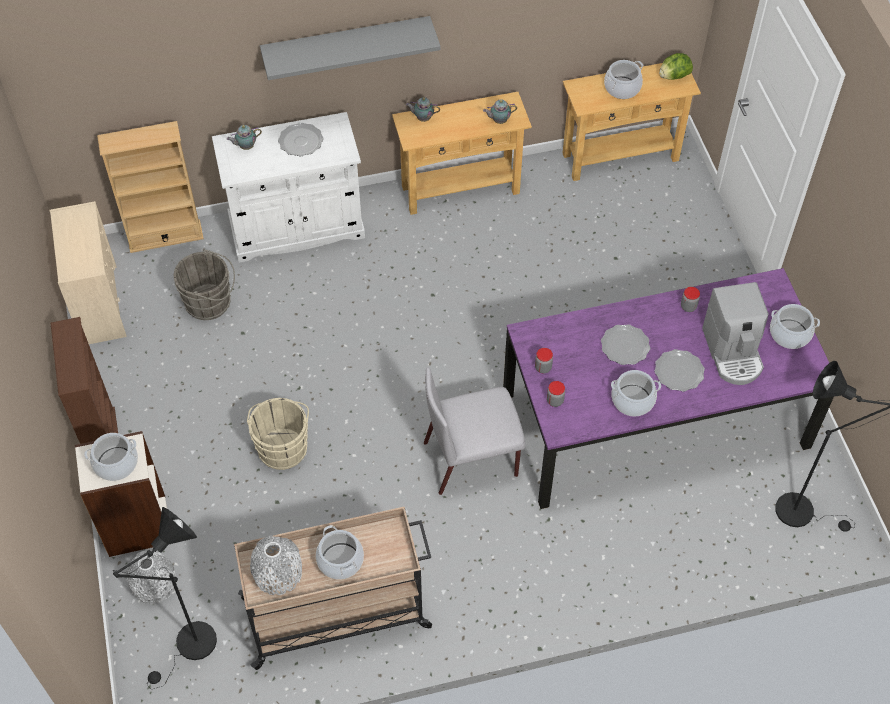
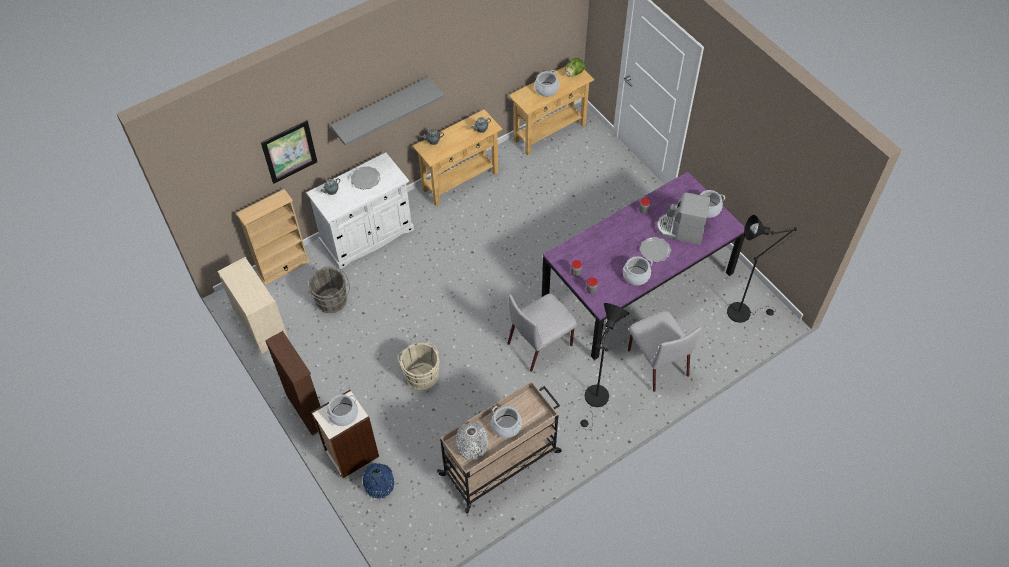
camera: 20 degrees left, 0 degrees up
black floor lamp [113,507,217,690] -> black floor lamp moved to [580,303,629,430]
grey vase [126,549,177,604] -> blue vase [363,463,394,499]
plate [601,324,650,365] -> none
coffee machine [702,282,769,385] -> coffee machine turned 135 degrees clockwise [657,192,711,244]
none -> picture [261,120,317,184]
none -> grey chair [628,311,702,392]

